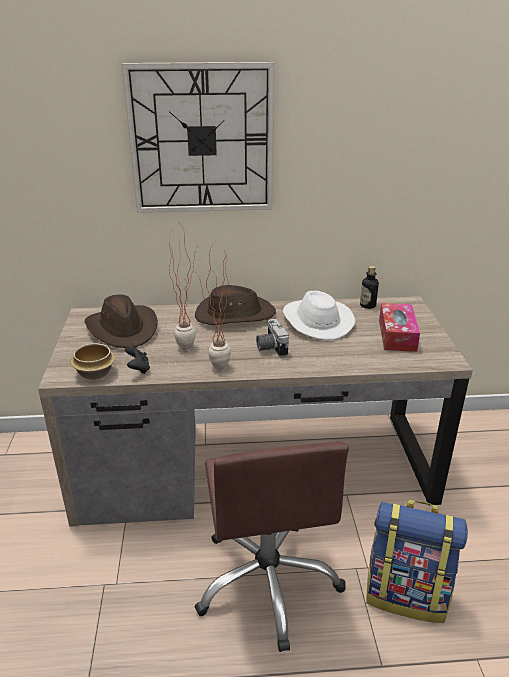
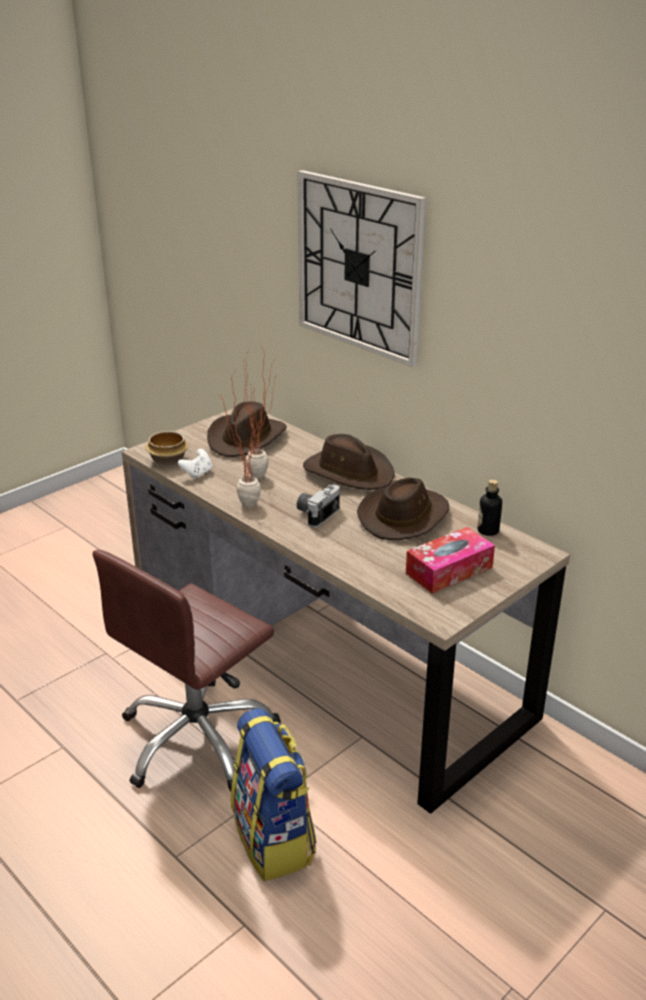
camera: 50 degrees right, 0 degrees up
black game controller [125,346,150,374] -> white game controller [178,449,212,479]
white hat [283,291,355,340] -> brown hat [357,478,449,540]

